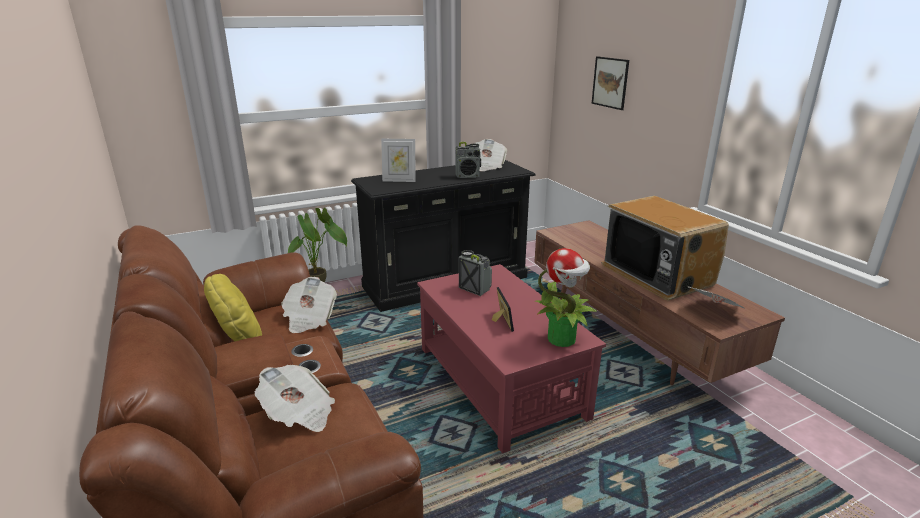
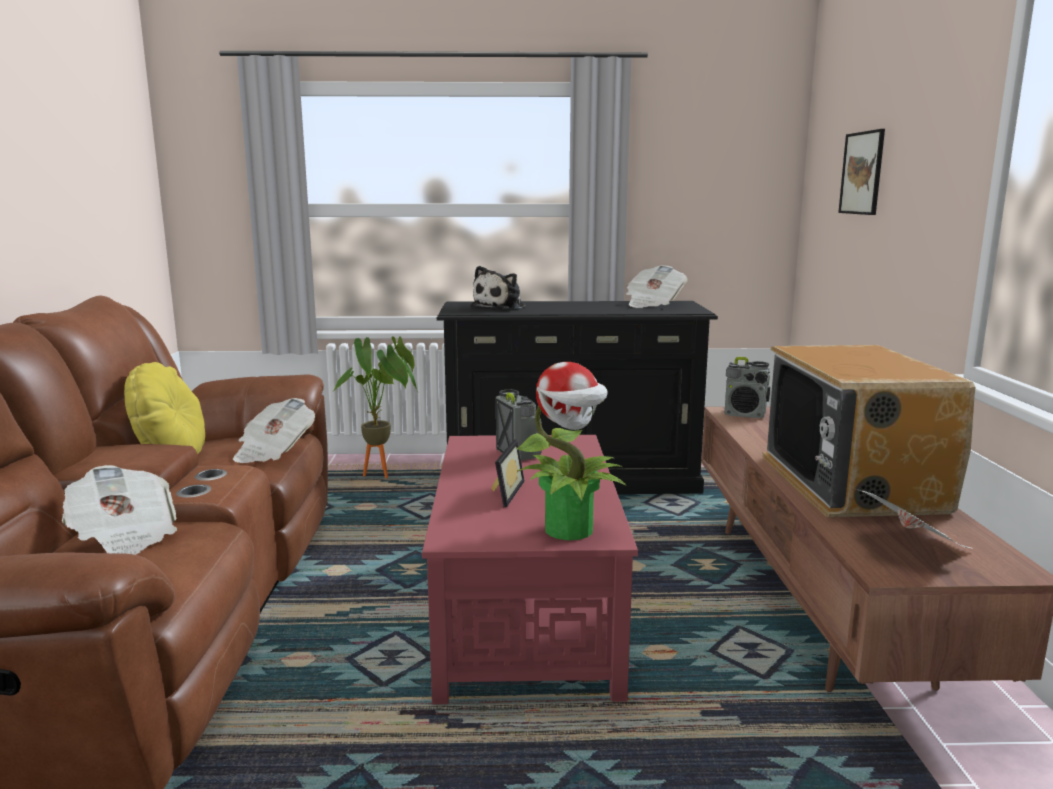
camera: 25 degrees right, 10 degrees down
picture frame [381,139,416,182] -> plush toy [471,266,526,309]
radio [455,142,481,178] -> radio moved to [724,357,770,418]

